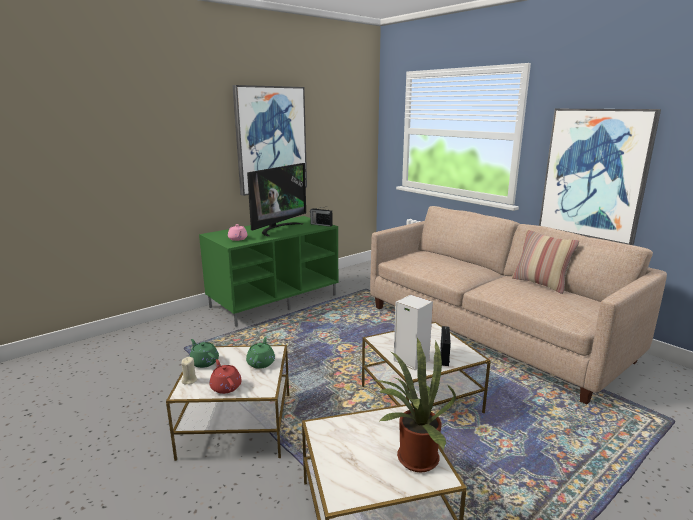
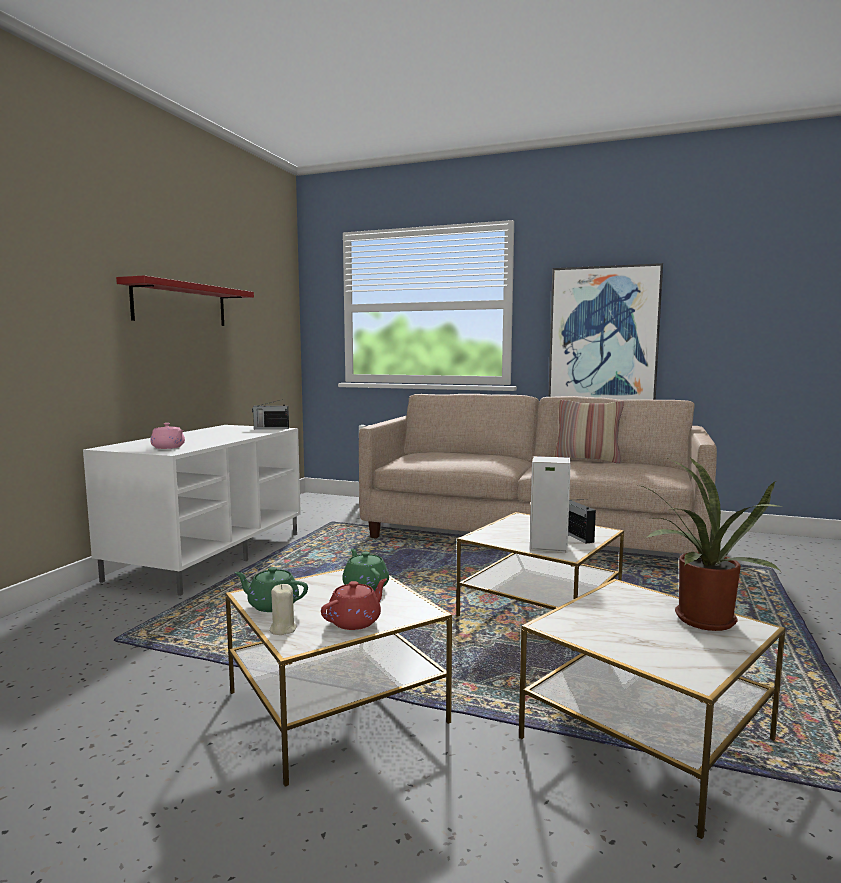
camera: 30 degrees left, 10 degrees down
green tv stand [199,216,338,327] -> white tv stand [83,425,301,596]
red teapot [209,359,242,394] -> red teapot turned 105 degrees clockwise [321,579,387,630]
picture [232,85,307,196] -> red shelf [116,275,254,326]
television [247,163,306,236] -> none

